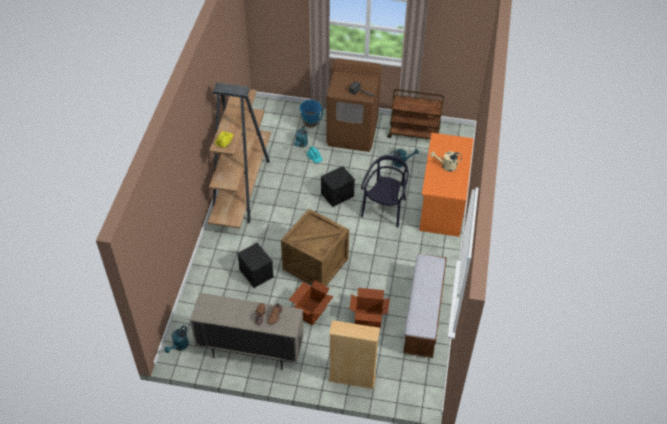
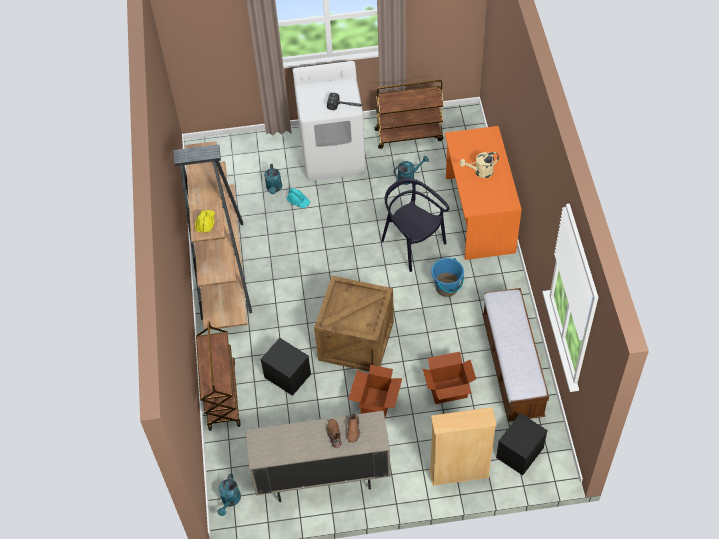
camera: 15 degrees left, 5 degrees up
blue bucket [299,100,323,128] -> blue bucket moved to [431,258,464,297]
black storage box [321,166,355,207] -> black storage box moved to [496,413,548,475]
brown washing machine [326,58,381,152] -> white washing machine [293,61,366,181]
black chair [361,155,409,228] -> black chair turned 45 degrees counterclockwise [381,178,449,272]
none -> brown cart [196,321,240,431]

